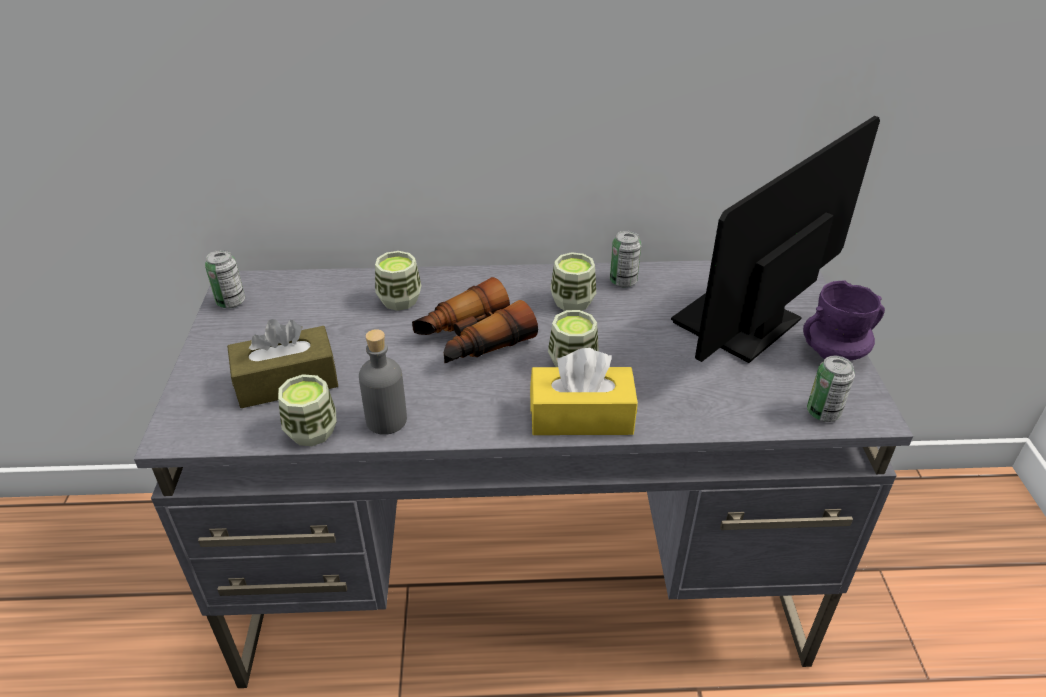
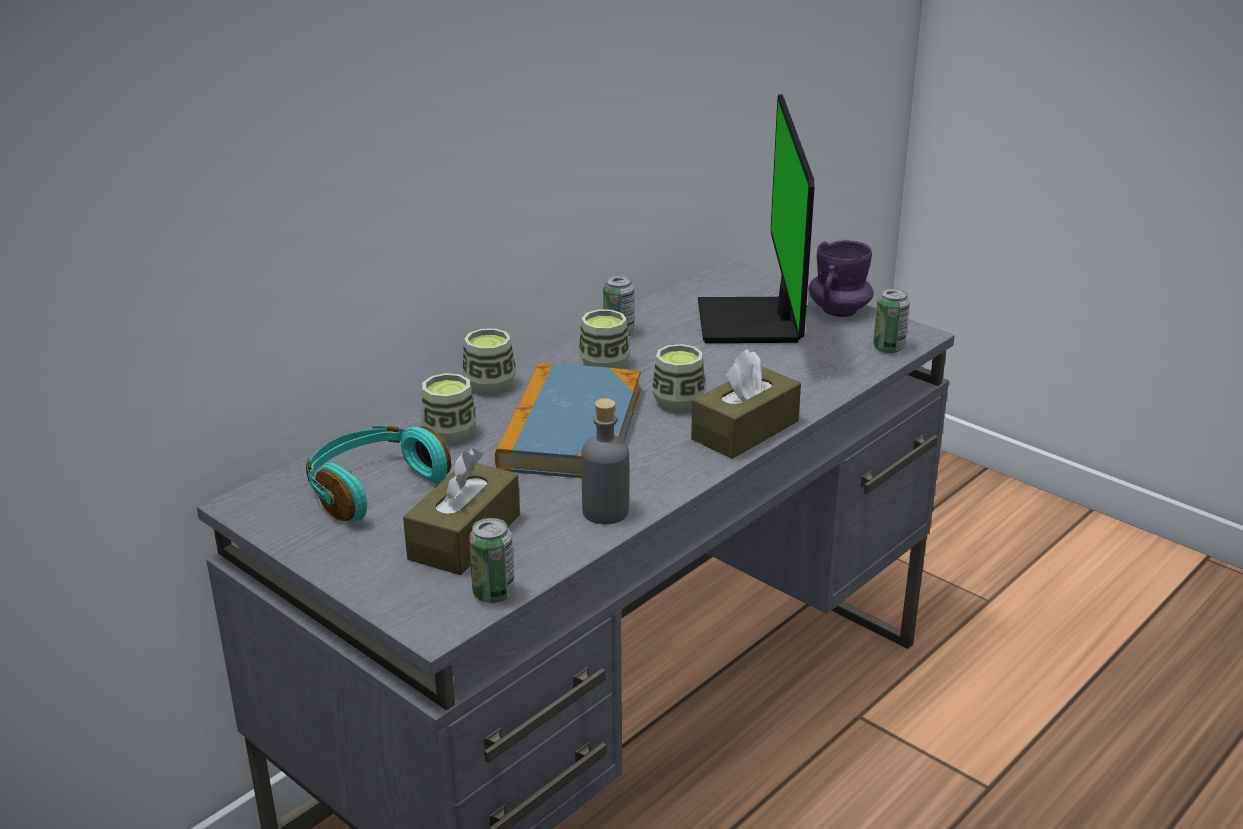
camera: 45 degrees left, 10 degrees down
can [205,250,245,308] -> can moved to [469,518,515,603]
cup [278,374,337,446] -> cup moved to [462,328,516,395]
binoculars [412,277,538,364] -> book [495,362,641,478]
yellow tissue box [530,348,638,435] -> brown tissue box [691,349,801,459]
none -> turquoise headphones [306,426,451,522]

